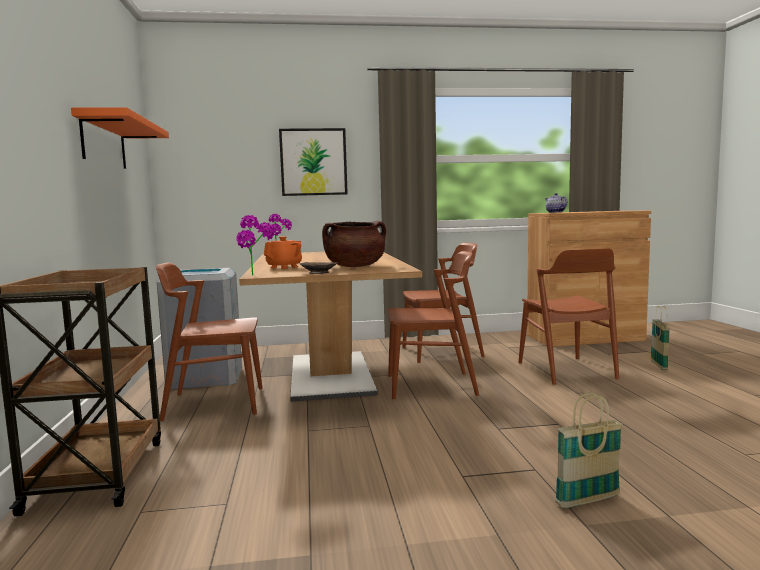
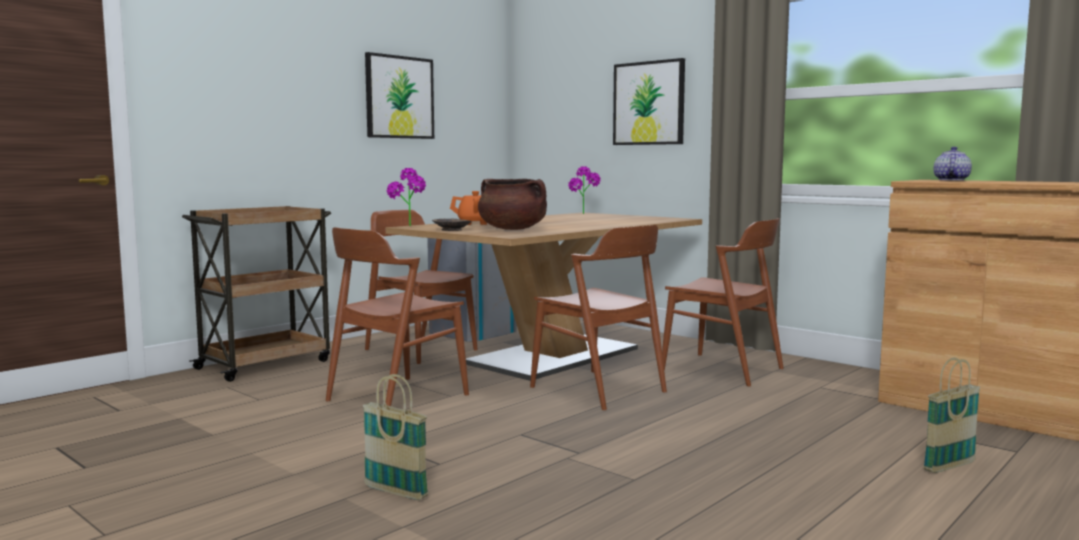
camera: 50 degrees right, 0 degrees up
orange shelf [71,107,169,169] -> picture [365,52,434,139]
brown chair [519,248,619,385] -> brown chair moved to [326,227,469,406]

